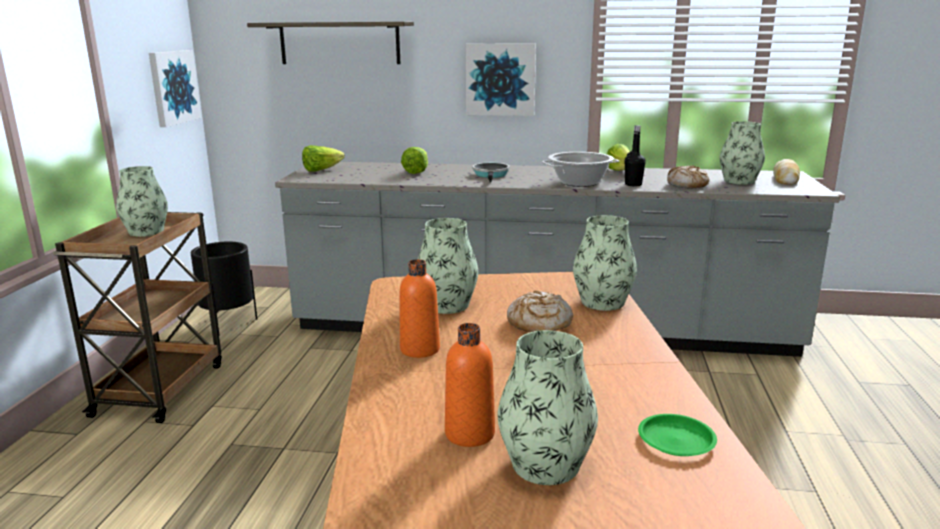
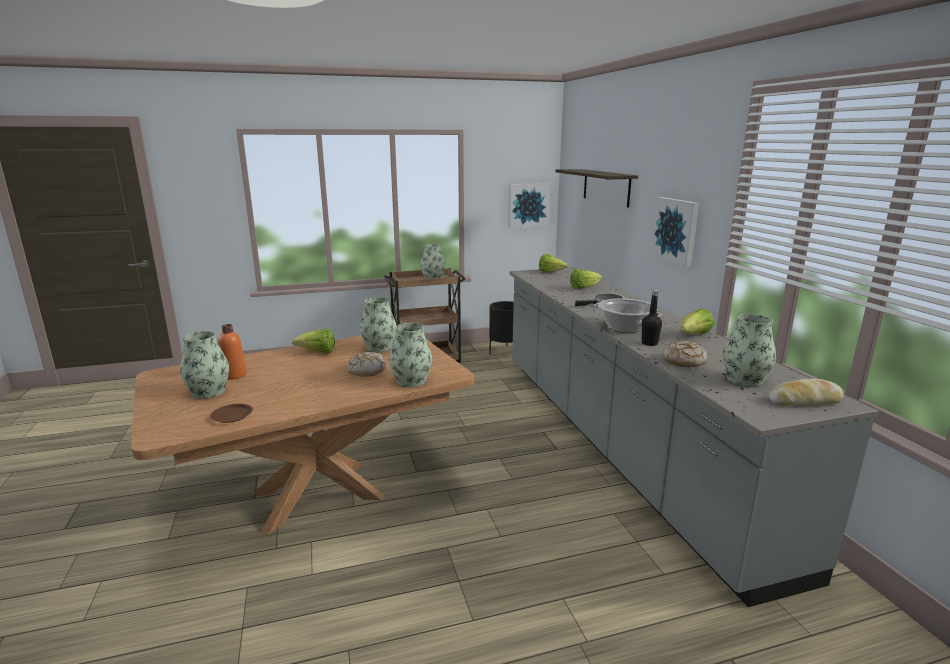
camera: 65 degrees right, 0 degrees up
orange bottle [399,259,440,358] -> lettuce [292,329,335,354]
green plate [638,414,717,456] -> brown plate [210,404,253,423]

